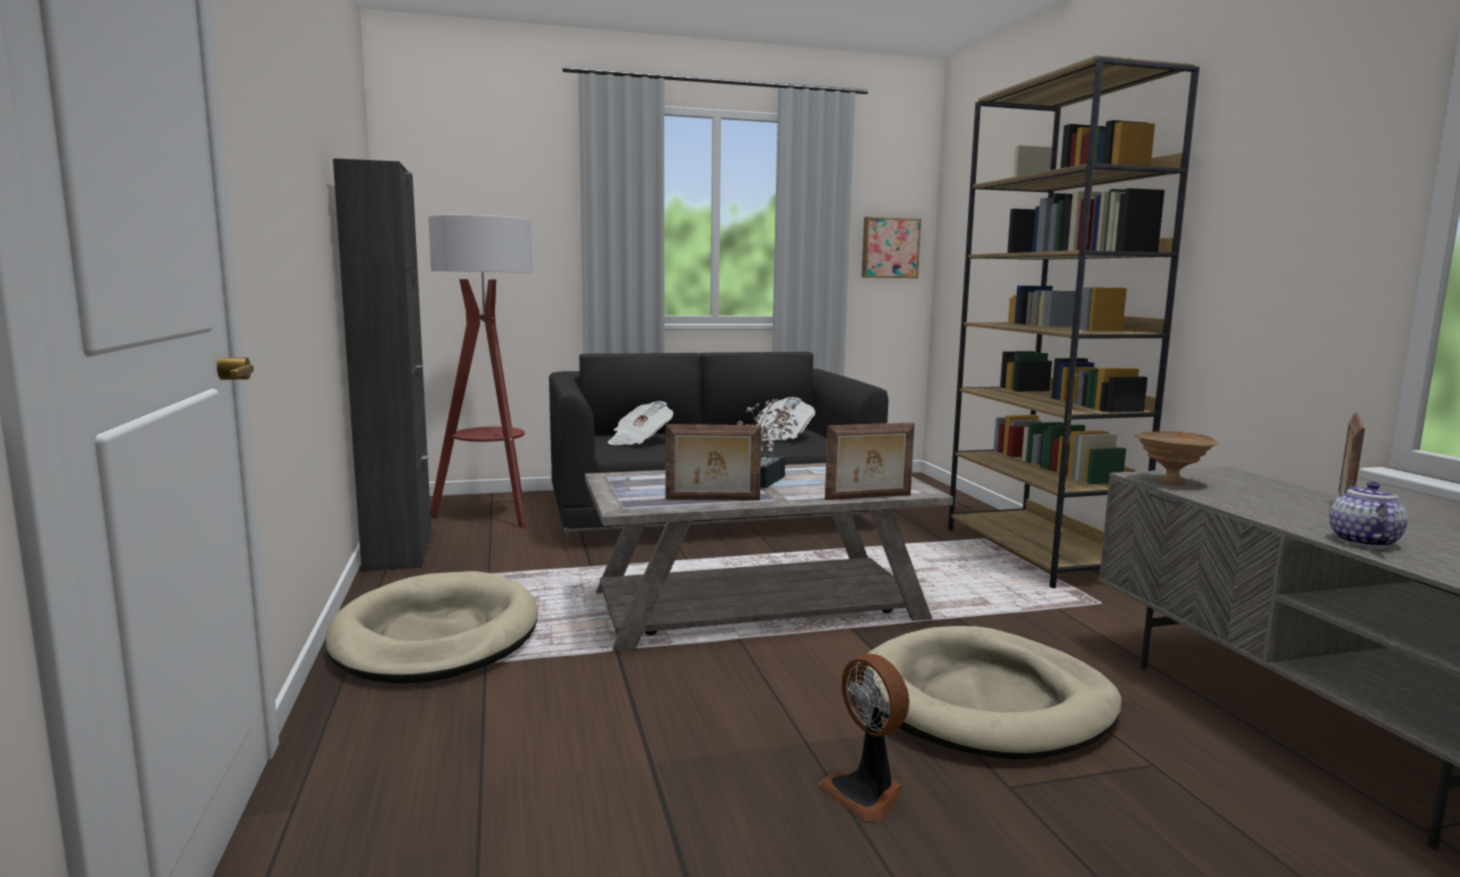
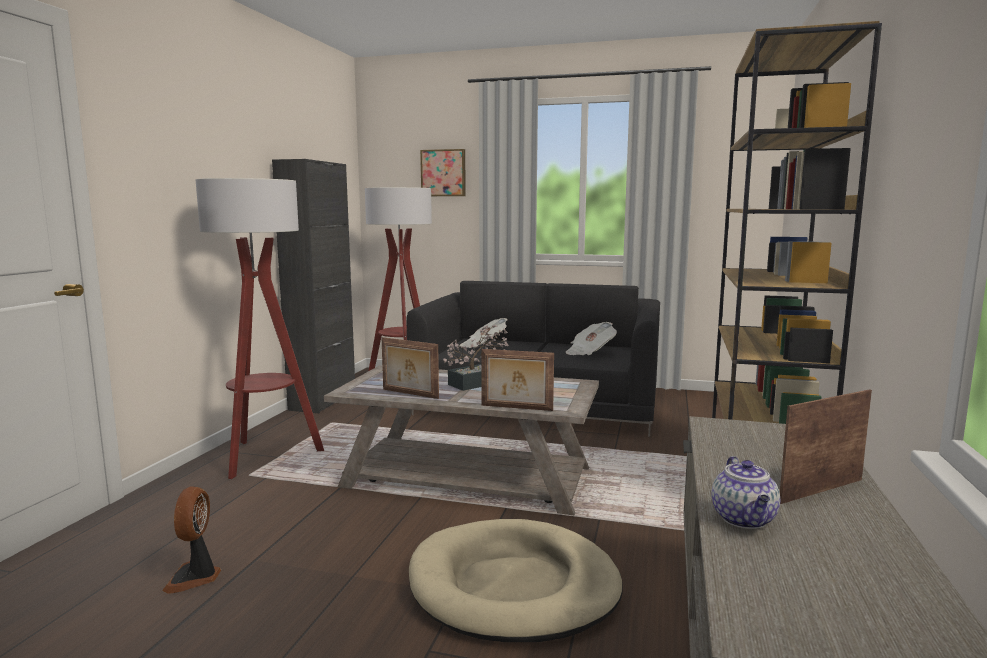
camera: 30 degrees right, 0 degrees up
beige dog bed [326,571,538,684] -> floor lamp [196,178,324,479]
fan [818,653,909,822] -> fan moved to [162,486,221,594]
picture [862,217,921,278] -> picture moved to [420,149,466,196]
brown bowl [1135,431,1218,485] -> none
teapot [1329,482,1408,548] -> teapot turned 135 degrees clockwise [711,456,780,529]

